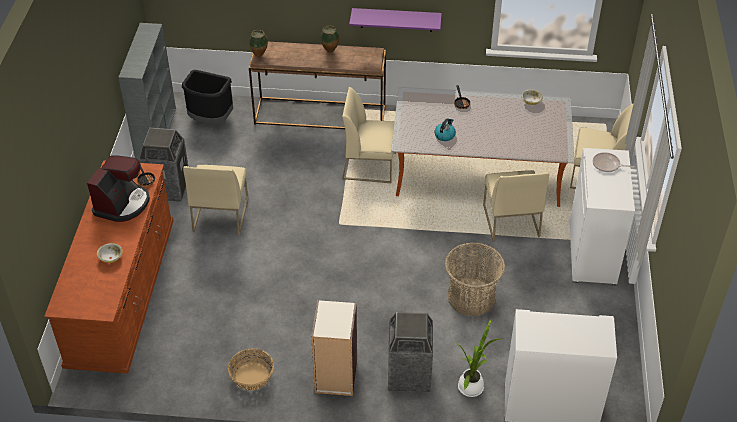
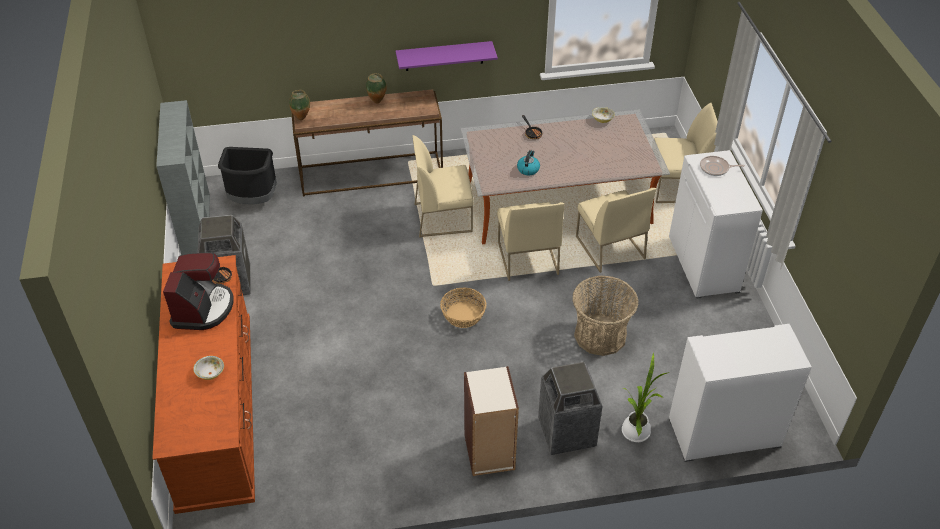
camera: 15 degrees left, 0 degrees up
beige chair [183,165,248,235] -> beige chair moved to [497,202,564,281]
basket [228,348,274,390] -> basket moved to [440,287,486,328]

